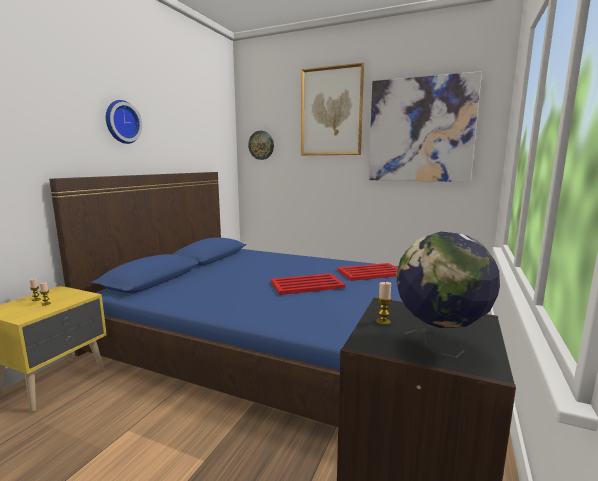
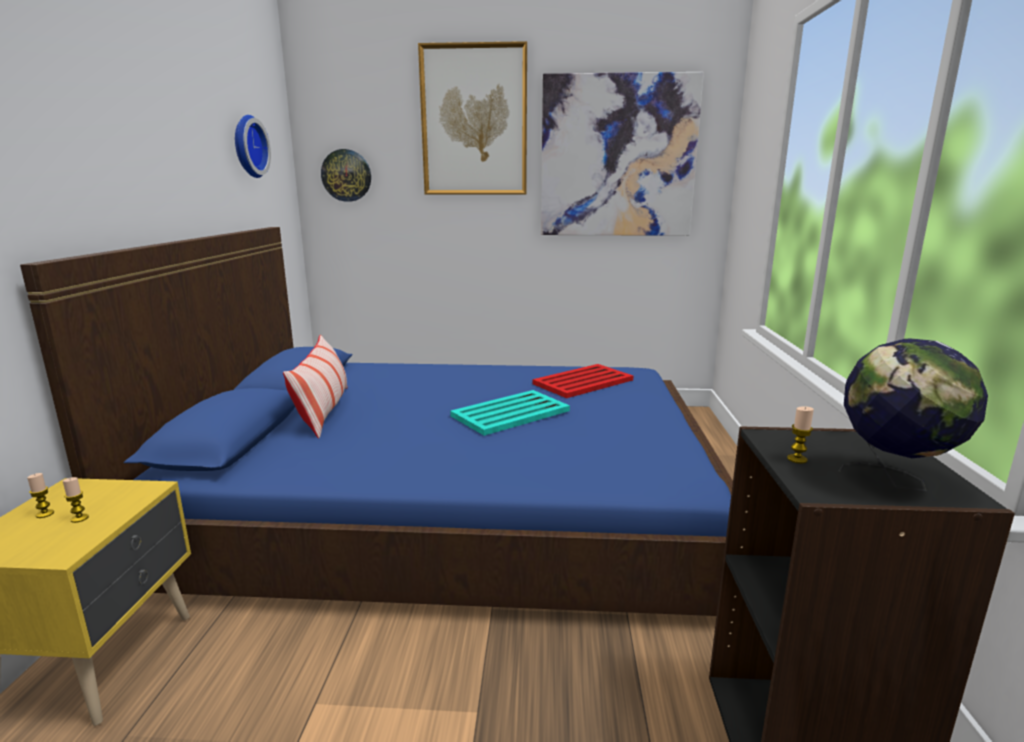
camera: 20 degrees left, 5 degrees up
wall clock [106,100,142,144] -> wall clock moved to [235,115,271,178]
red tray [271,273,345,295] -> turquoise tray [450,390,570,436]
none -> pillow [283,335,348,439]

